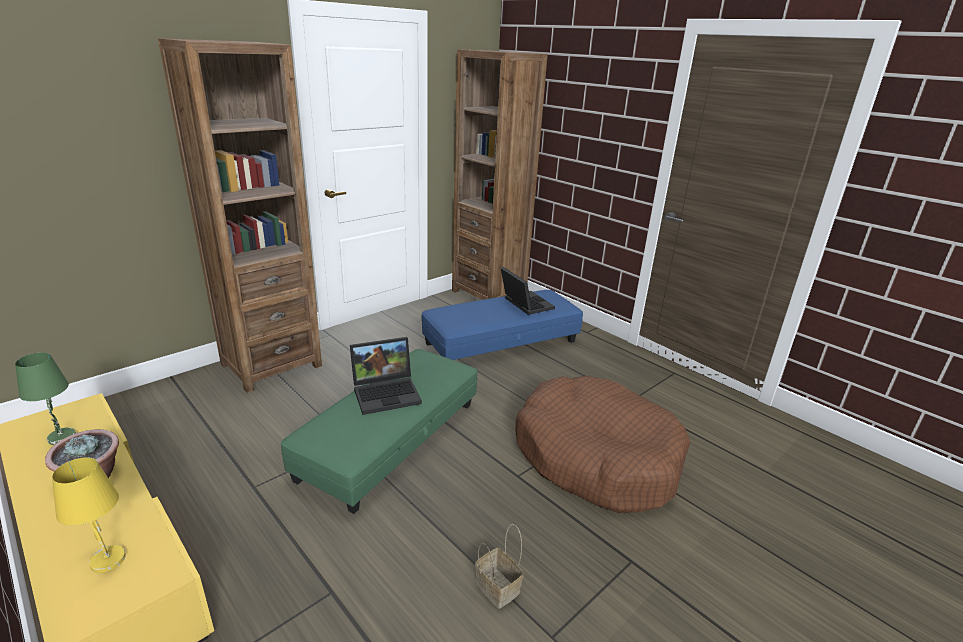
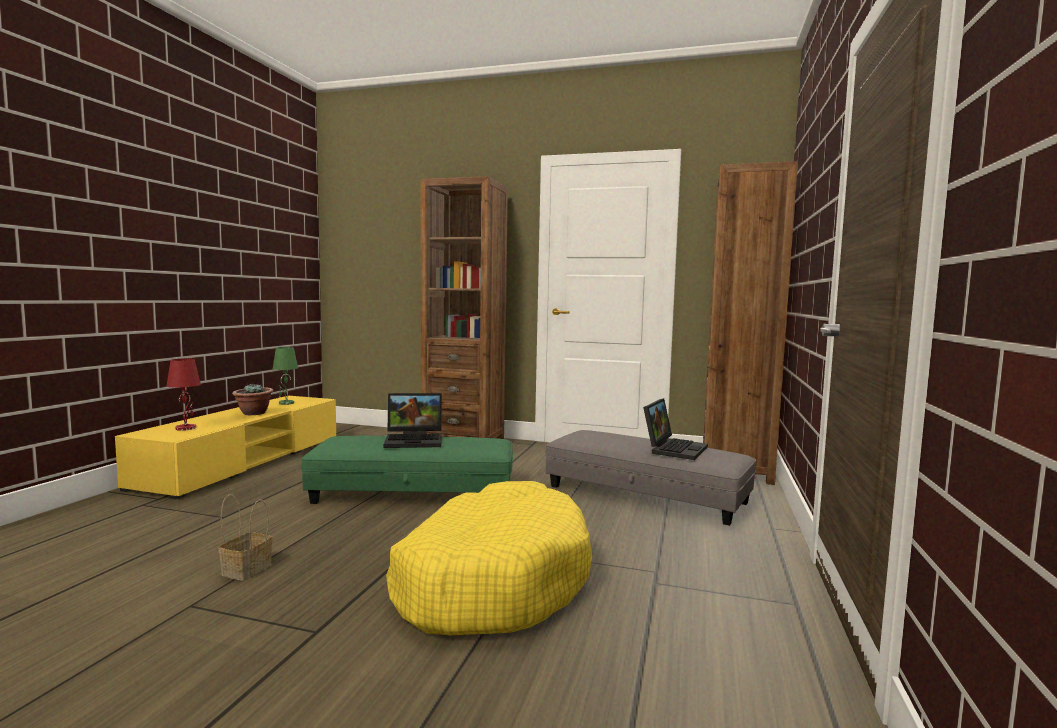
camera: 60 degrees right, 20 degrees down
yellow table lamp [52,457,126,573] -> red table lamp [167,358,201,431]
laptop [350,337,422,415] -> laptop turned 45 degrees counterclockwise [384,393,442,448]
blue ottoman [421,290,583,360] -> grey ottoman [545,430,756,526]
brown dog bed [515,376,690,513] -> yellow dog bed [386,481,592,635]

